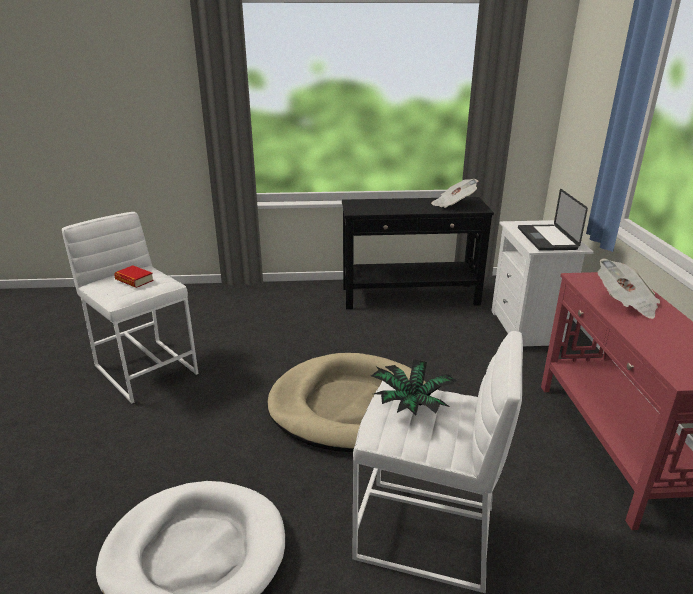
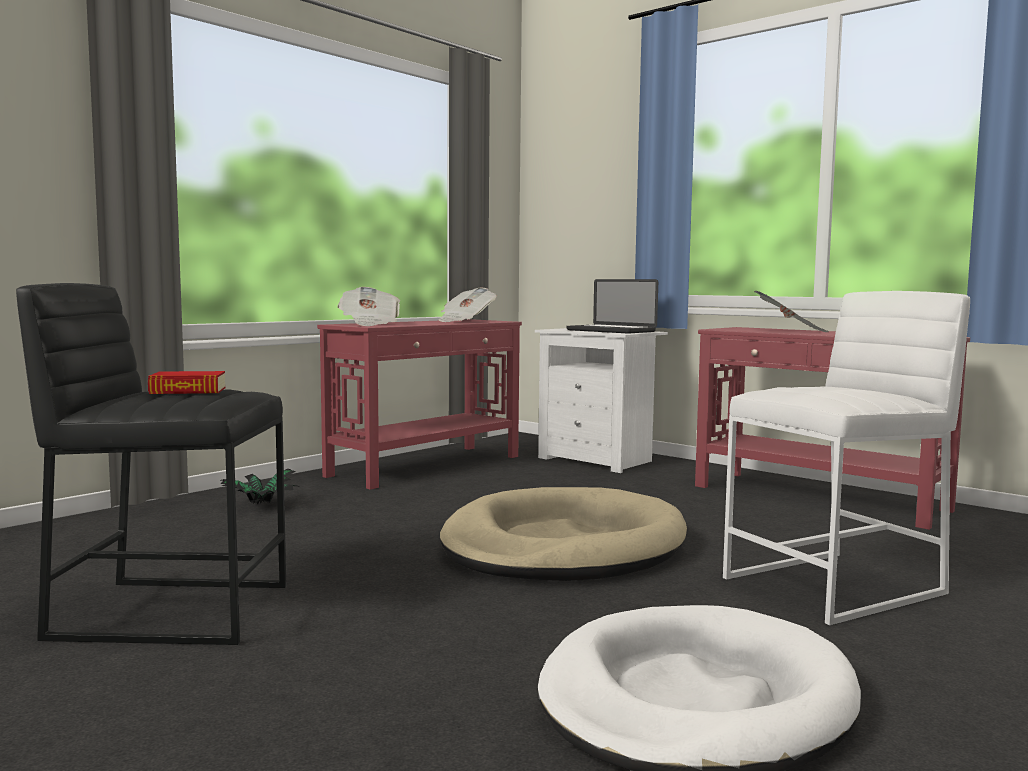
camera: 45 degrees left, 20 degrees down
white stool [62,212,199,403] -> black stool [16,283,286,645]
black console table [342,197,494,309] -> red console table [317,319,522,490]
potted plant [371,359,456,415] -> potted plant moved to [221,469,296,504]
none -> newspaper [337,287,400,326]

